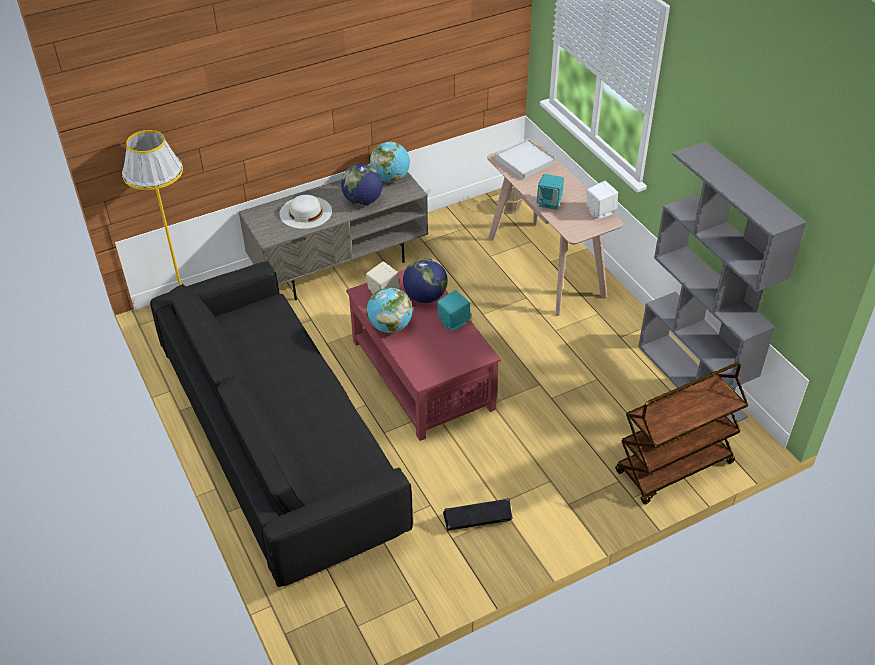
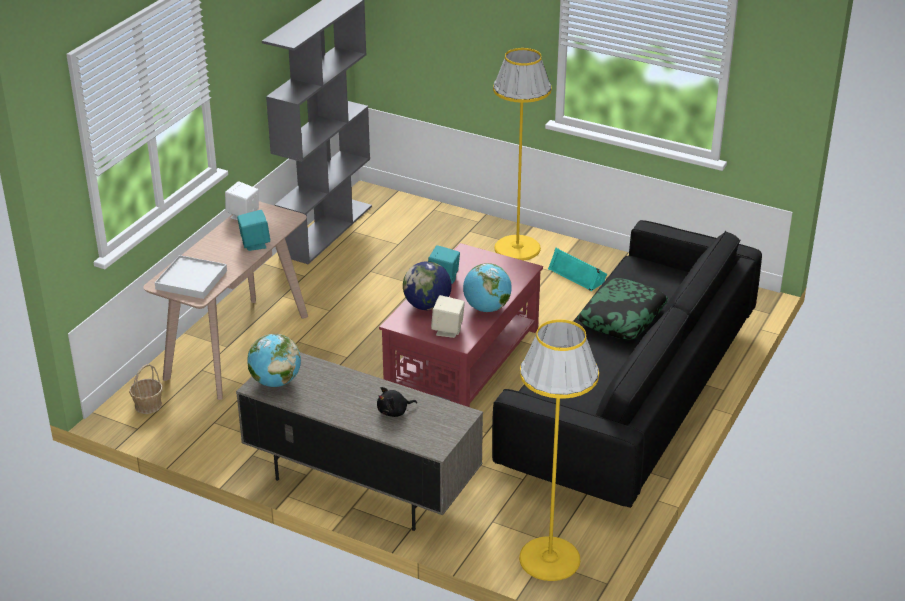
camera: 125 degrees left, 10 degrees down
white hat [279,195,332,229] -> black plush toy [377,387,417,417]
globe [341,164,383,206] -> none
black speaker [443,498,512,531] -> turquoise speaker [548,248,607,291]
brown cart [615,362,749,504] -> none
none -> yellow floor lamp [493,48,552,261]
none -> pillow [578,278,668,340]

